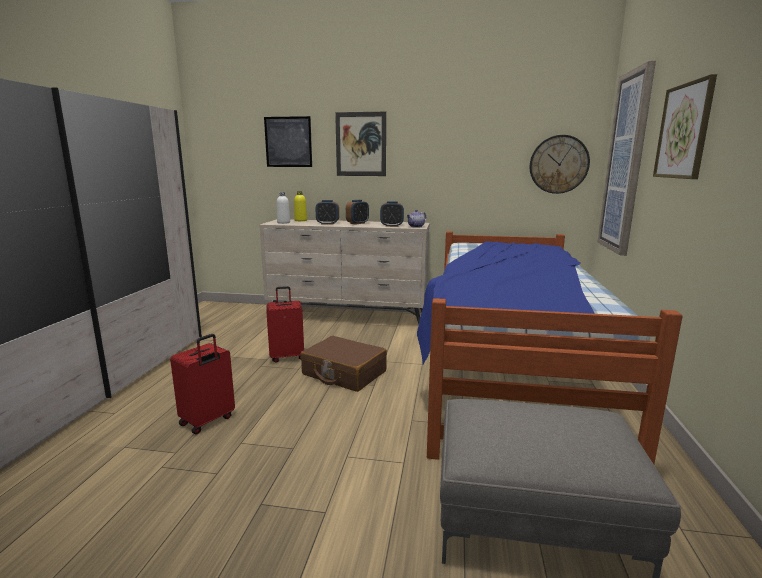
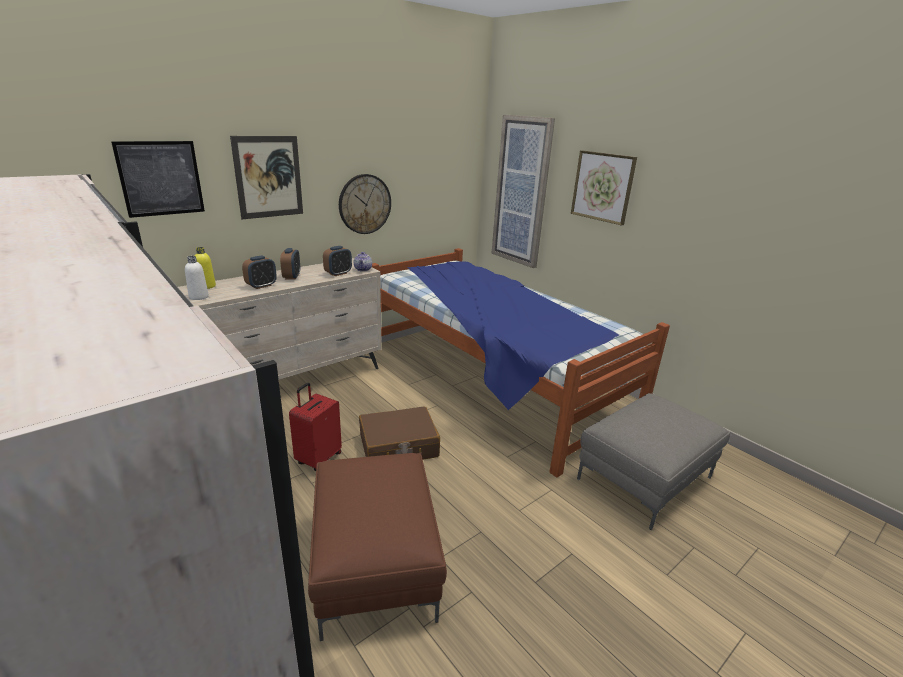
camera: 50 degrees left, 10 degrees up
red suitcase [170,334,235,434] -> brown ottoman [308,453,447,641]
wall clock [530,135,590,194] -> wall clock moved to [339,174,391,234]

